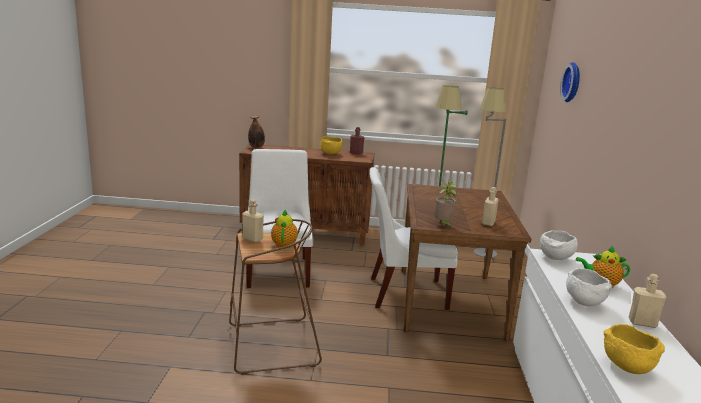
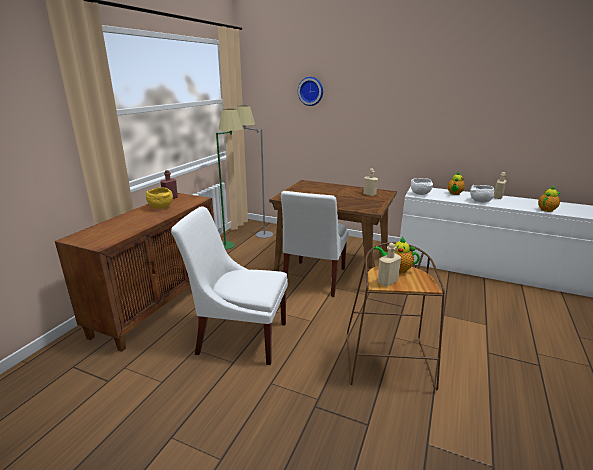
camera: 70 degrees left, 5 degrees up
bottle [248,115,265,148] -> none
potted plant [435,181,457,229] -> none
yellow bowl [603,324,665,374] -> teapot [538,185,560,212]

